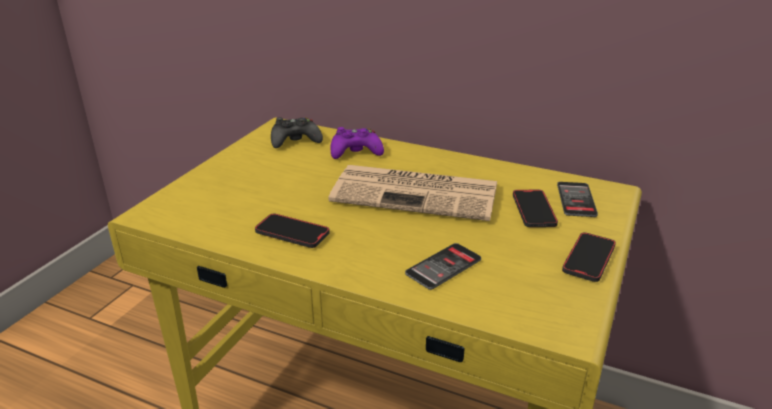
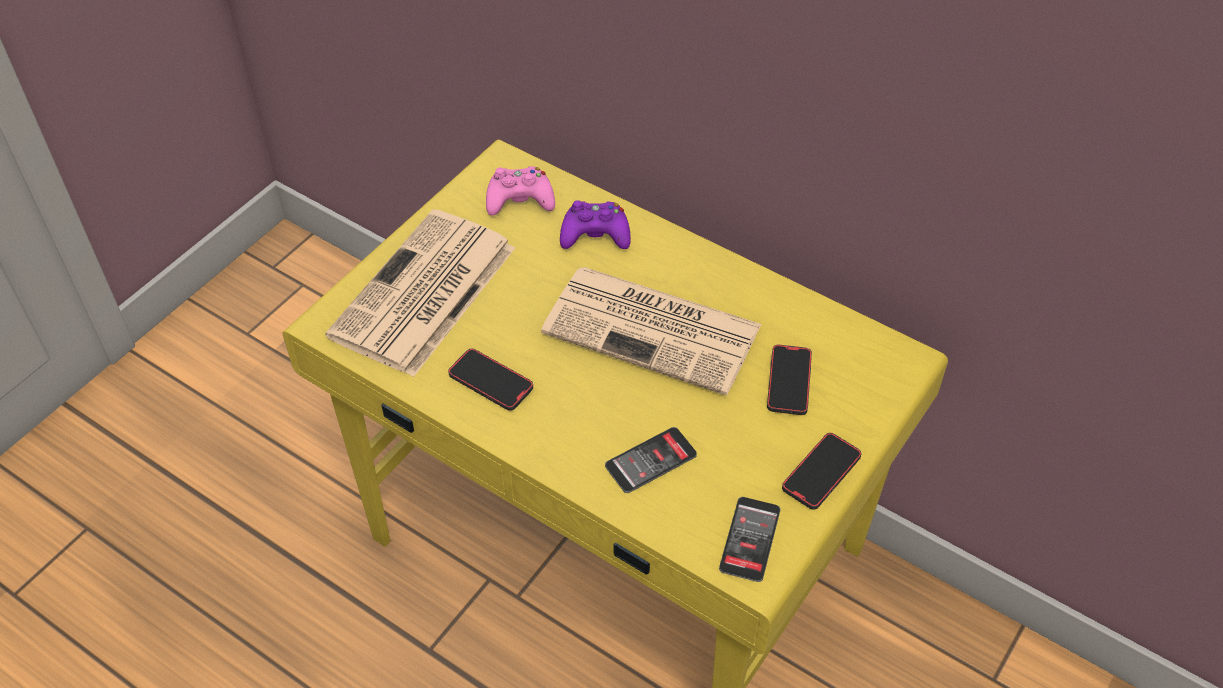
camera: 10 degrees right, 20 degrees up
black game controller [271,117,323,148] -> pink game controller [486,166,555,216]
phone [557,182,598,217] -> phone moved to [719,497,781,582]
none -> newspaper [325,209,515,377]

